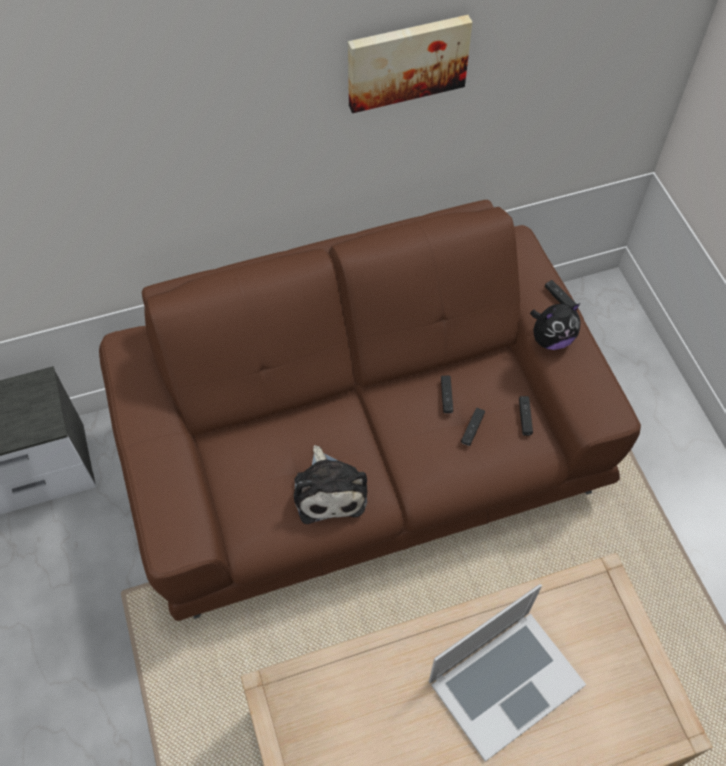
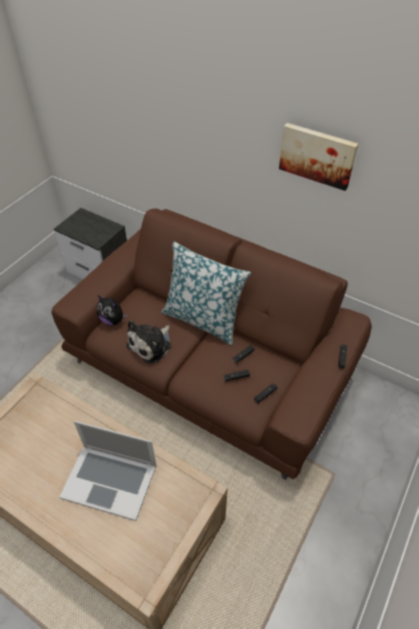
camera: 50 degrees right, 10 degrees down
plush toy [530,303,581,350] -> plush toy moved to [97,295,128,325]
none -> pillow [161,242,251,345]

